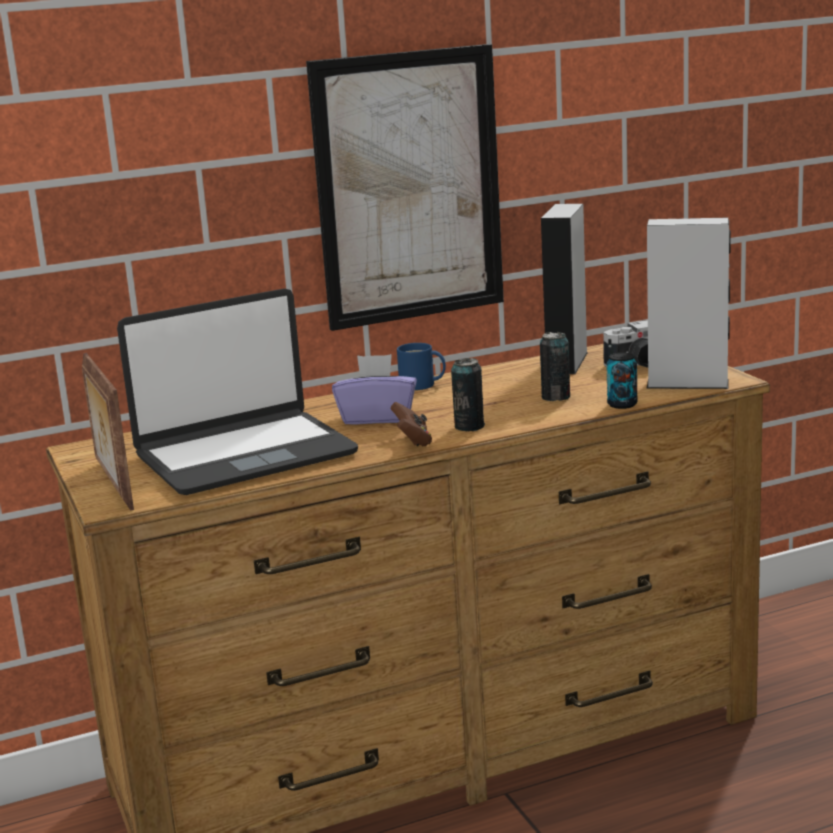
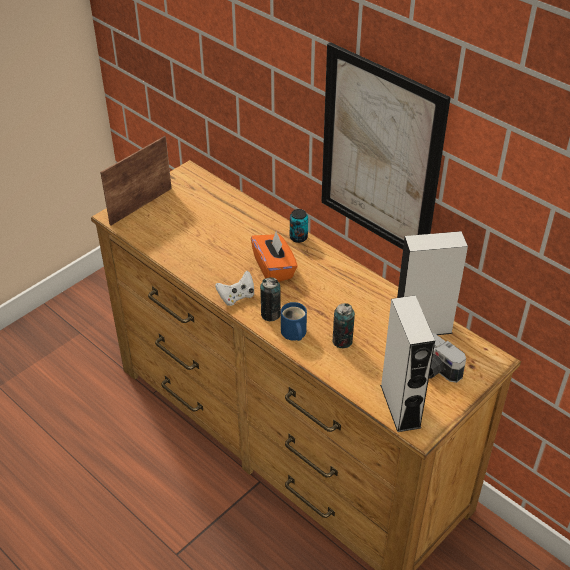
camera: 65 degrees right, 25 degrees up
laptop [117,288,358,495] -> none
purple tissue box [332,354,417,425] -> orange tissue box [251,231,298,282]
brown game controller [391,402,432,447] -> white game controller [215,271,255,306]
blue mug [397,343,446,390] -> blue mug moved to [281,302,307,341]
can [607,353,637,409] -> can moved to [290,209,308,243]

